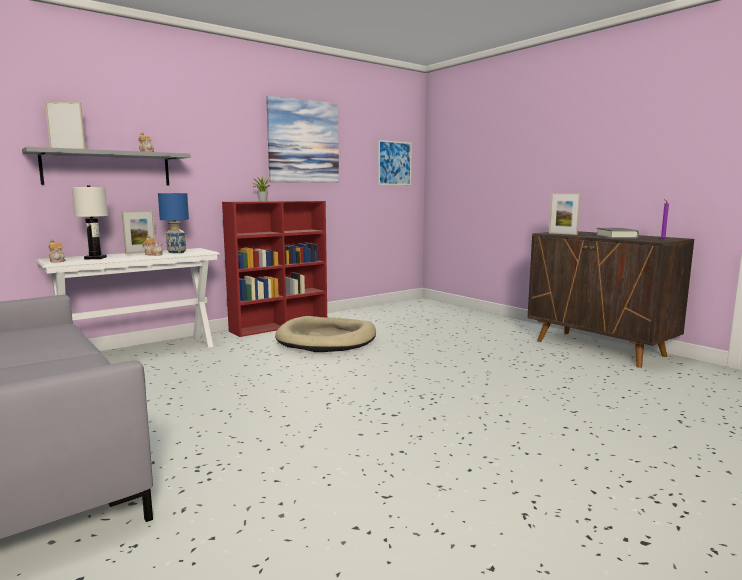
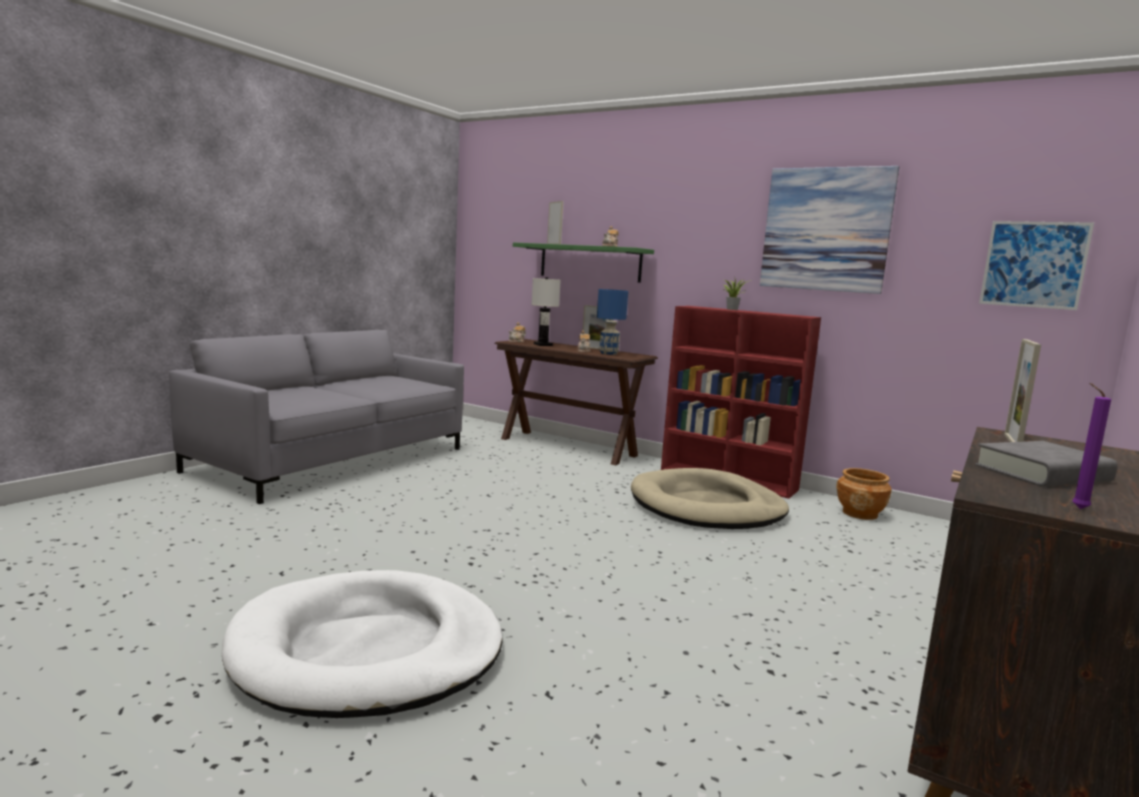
camera: 70 degrees right, 0 degrees up
grey shelf [22,147,191,185] -> green shelf [513,242,654,283]
white console table [35,248,220,348] -> brown console table [495,339,658,465]
none -> white dog bed [222,570,503,718]
none -> brown planter [836,468,892,520]

